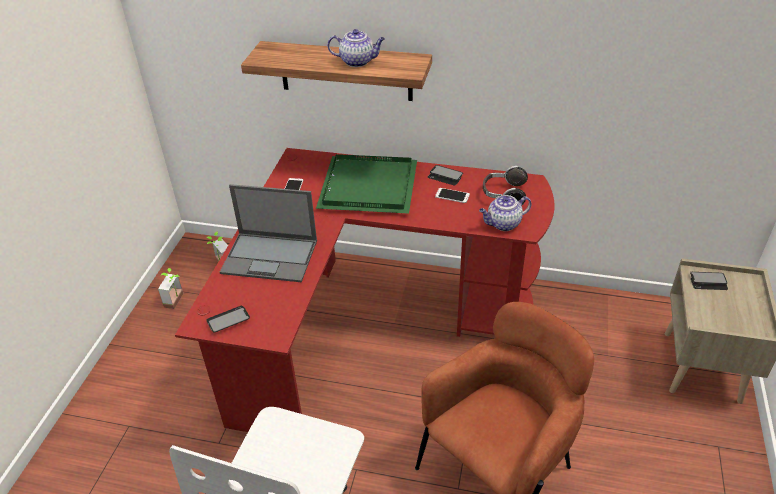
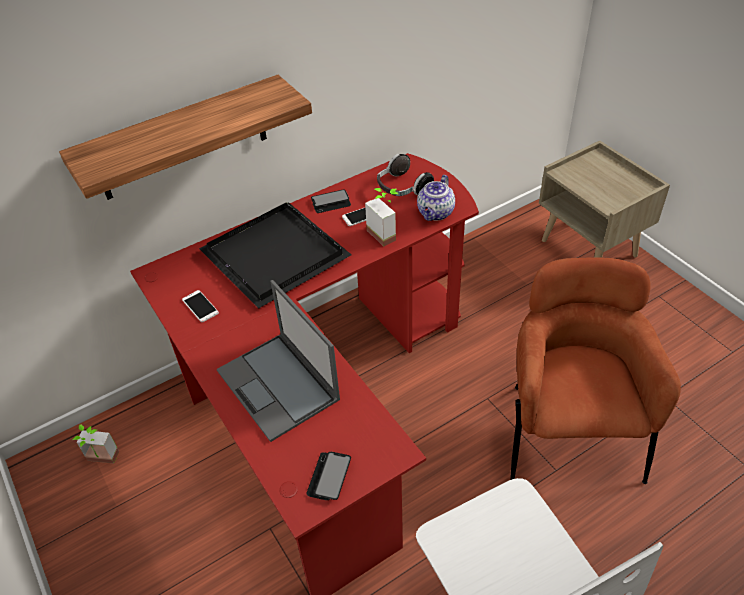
camera: 45 degrees left, 5 degrees up
potted plant [158,268,183,309] -> potted plant moved to [365,188,398,246]
laptop [220,184,317,282] -> laptop turned 90 degrees clockwise [217,280,340,442]
green tray [316,154,417,214] -> black tray [199,202,352,309]
teapot [327,29,385,67] -> none
phone [690,272,728,290] -> none

